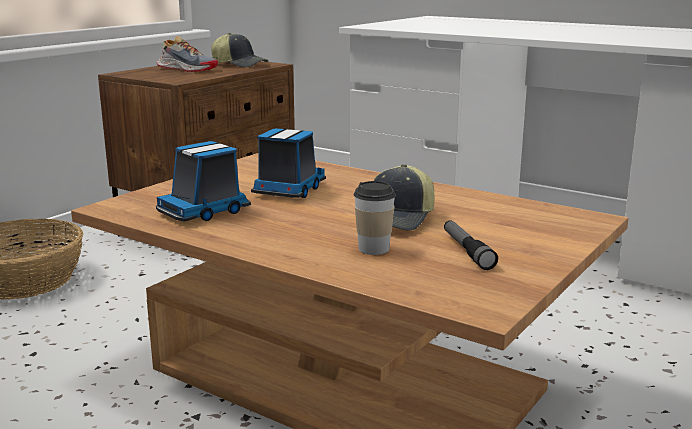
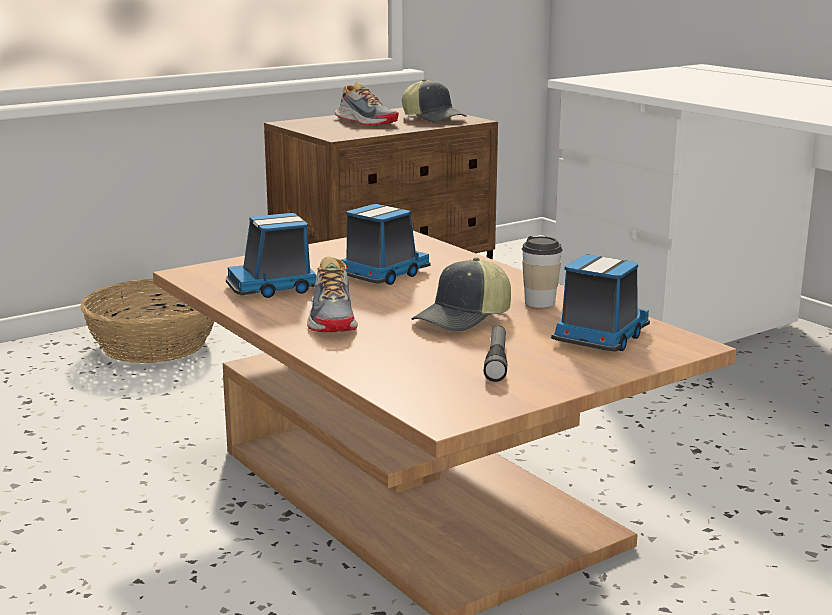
camera: 20 degrees right, 0 degrees up
cup [354,181,396,255] -> cup moved to [522,236,563,308]
none -> shoe [307,257,358,332]
none -> toy truck [551,255,650,352]

